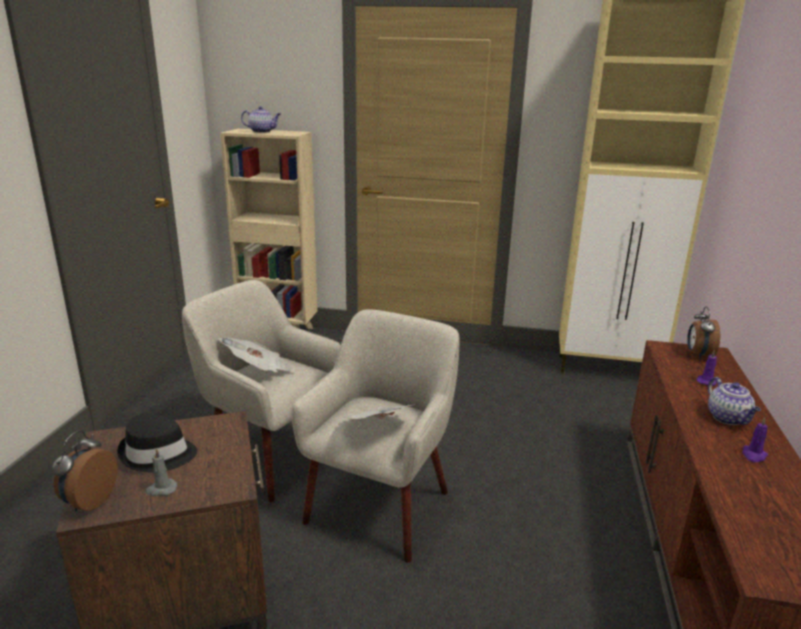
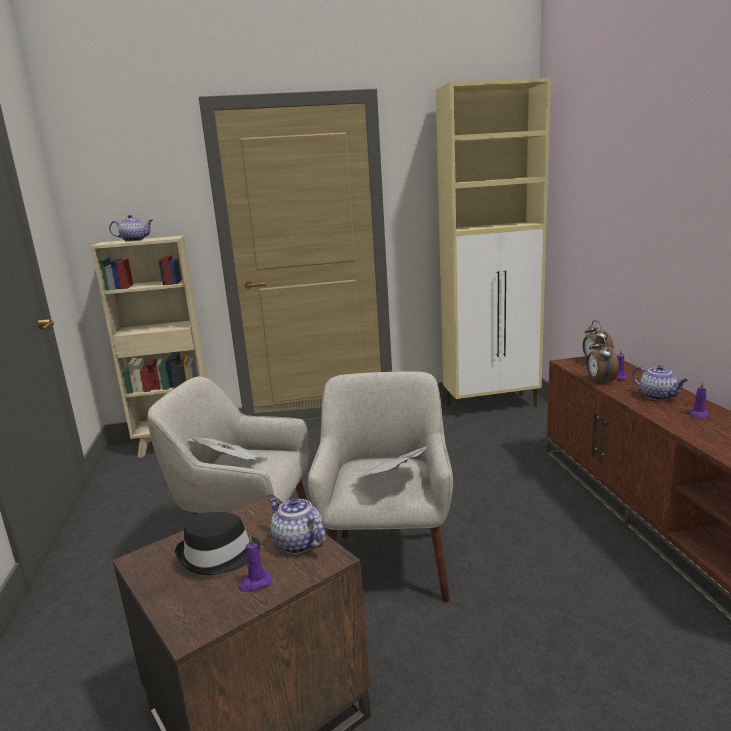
camera: 20 degrees left, 5 degrees down
alarm clock [52,430,118,512] -> alarm clock moved to [586,336,619,385]
grey candle [145,448,178,496] -> purple candle [239,536,273,592]
none -> teapot [268,496,326,554]

